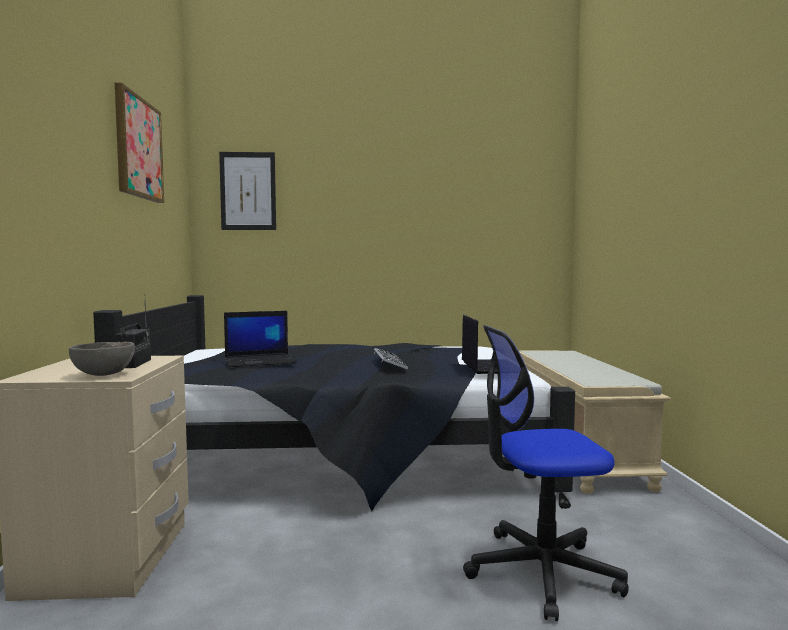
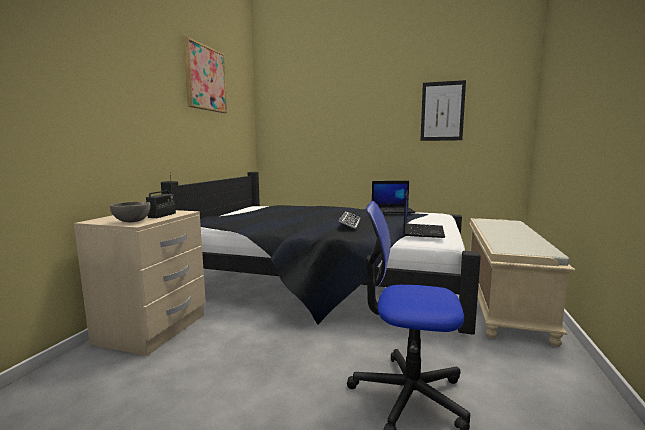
camera: 20 degrees right, 5 degrees up
picture [219,152,276,230] -> picture moved to [420,80,466,141]
laptop [224,311,297,367] -> laptop moved to [372,181,416,213]

